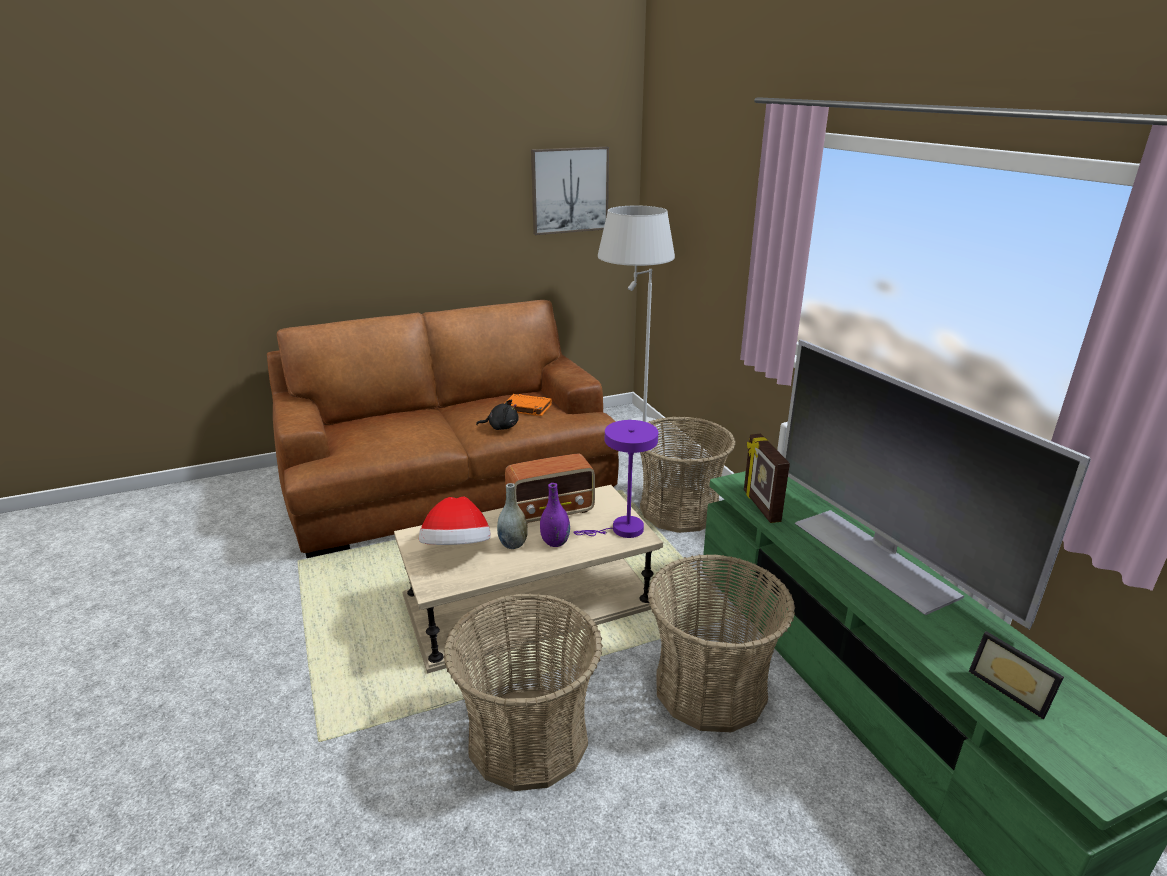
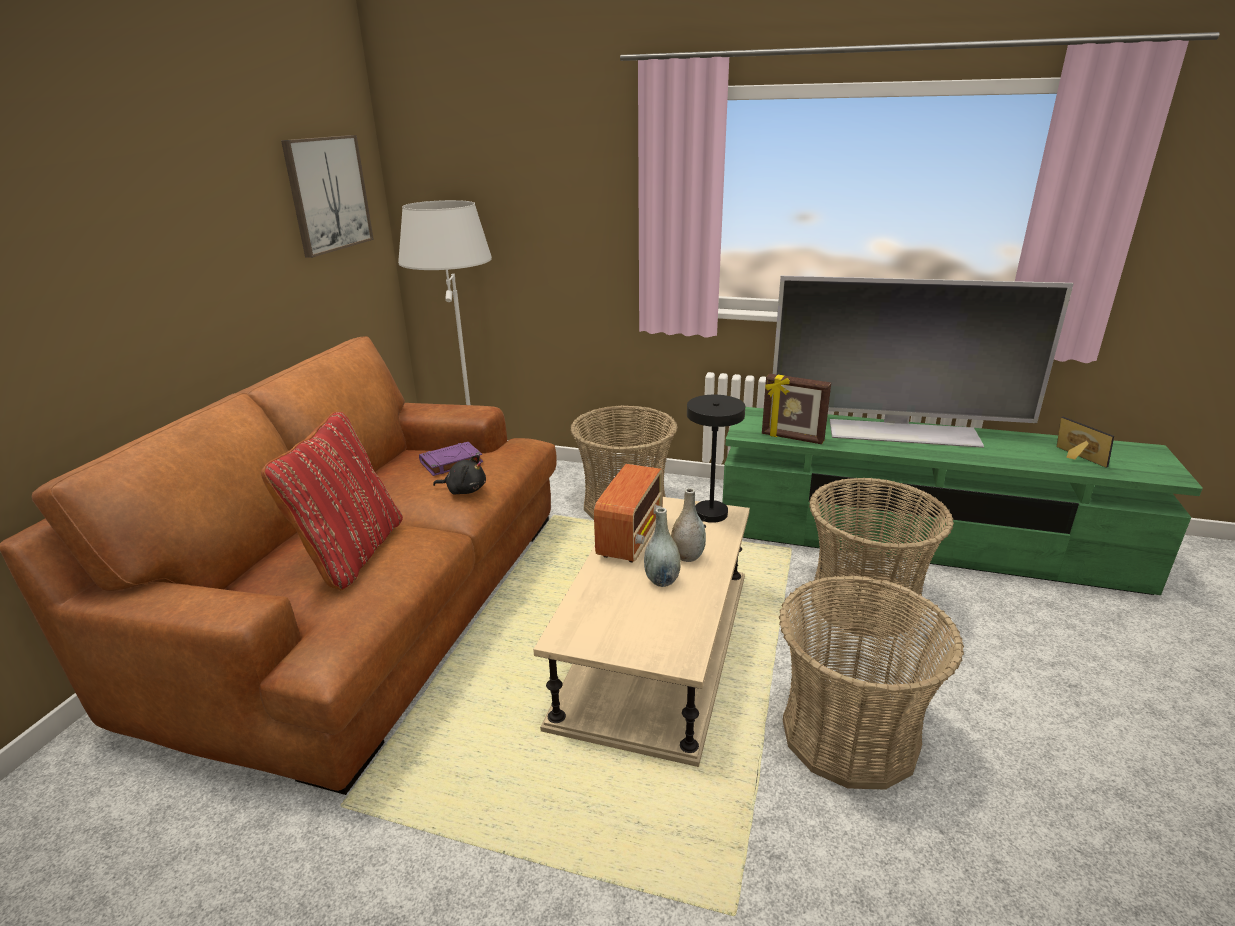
camera: 50 degrees left, 0 degrees up
hat [419,497,491,545] -> none
black plush toy [476,399,519,430] -> black plush toy turned 60 degrees clockwise [433,455,486,494]
orange book [504,394,552,416] -> purple book [419,442,483,476]
purple vase [540,483,570,547] -> grey vase [671,488,706,562]
purple table lamp [573,420,658,538] -> black table lamp [687,395,745,528]
picture frame [969,631,1064,719] -> picture frame turned 120 degrees counterclockwise [1057,417,1114,468]
none -> red pillow [261,412,403,590]

